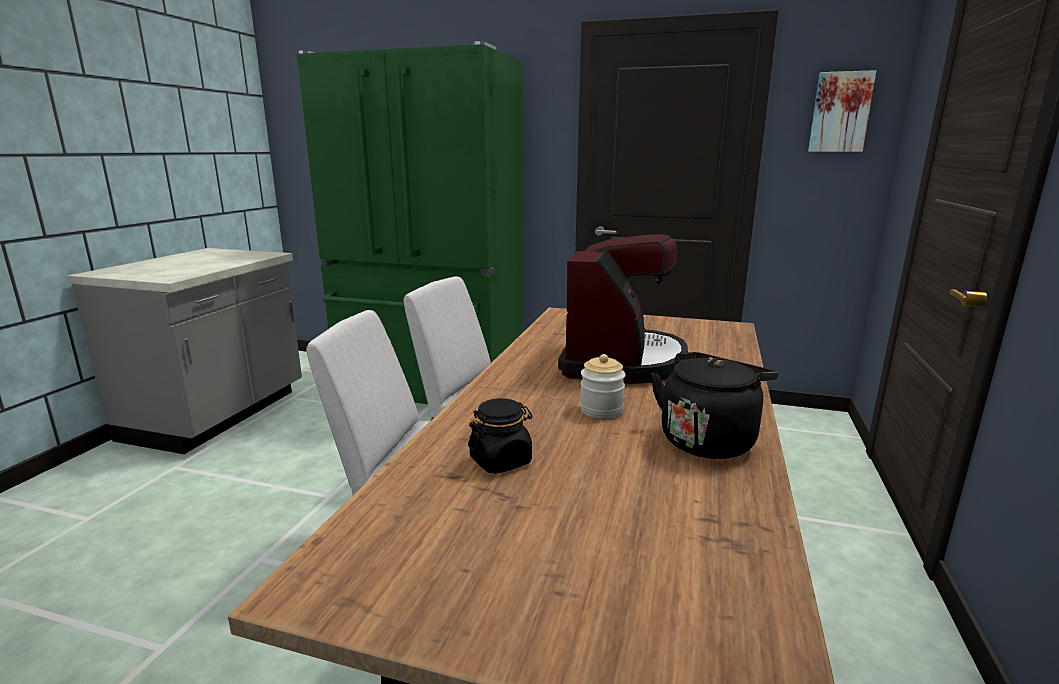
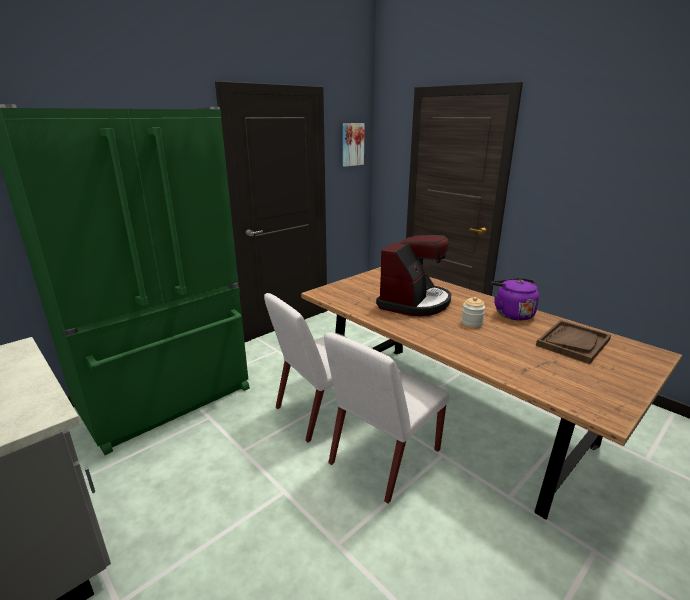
camera: 60 degrees left, 5 degrees up
black jar [468,398,532,474] -> none
coffee machine [558,234,688,384] -> coffee machine turned 75 degrees clockwise [376,235,452,316]
black kettle [651,352,778,459] -> purple kettle [491,278,539,321]
none -> brown tray [536,320,611,364]

